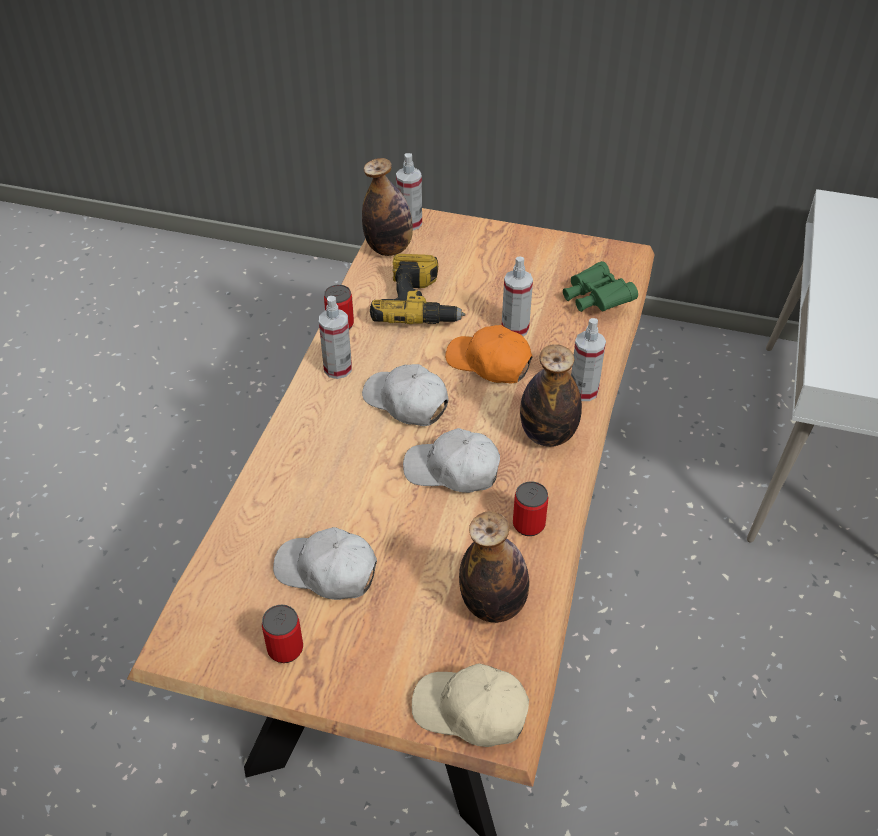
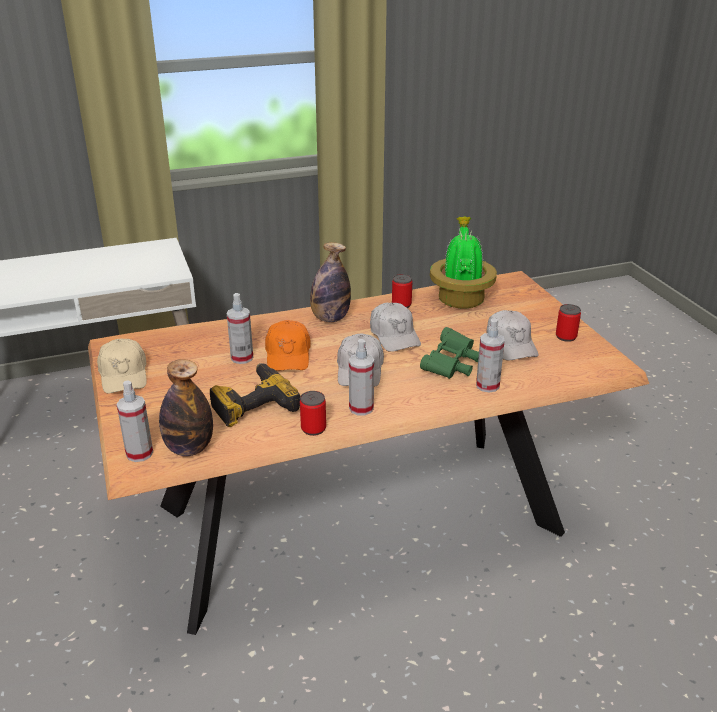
camera: 125 degrees left, 15 degrees down
beige cap [412,663,529,747] -> beige cap moved to [97,339,147,393]
bottle [459,511,529,623] -> potted plant [430,216,497,309]
green binoculars [563,261,638,312] -> green binoculars moved to [420,327,479,379]
spray bottle [571,318,606,401] -> spray bottle moved to [476,318,505,393]

